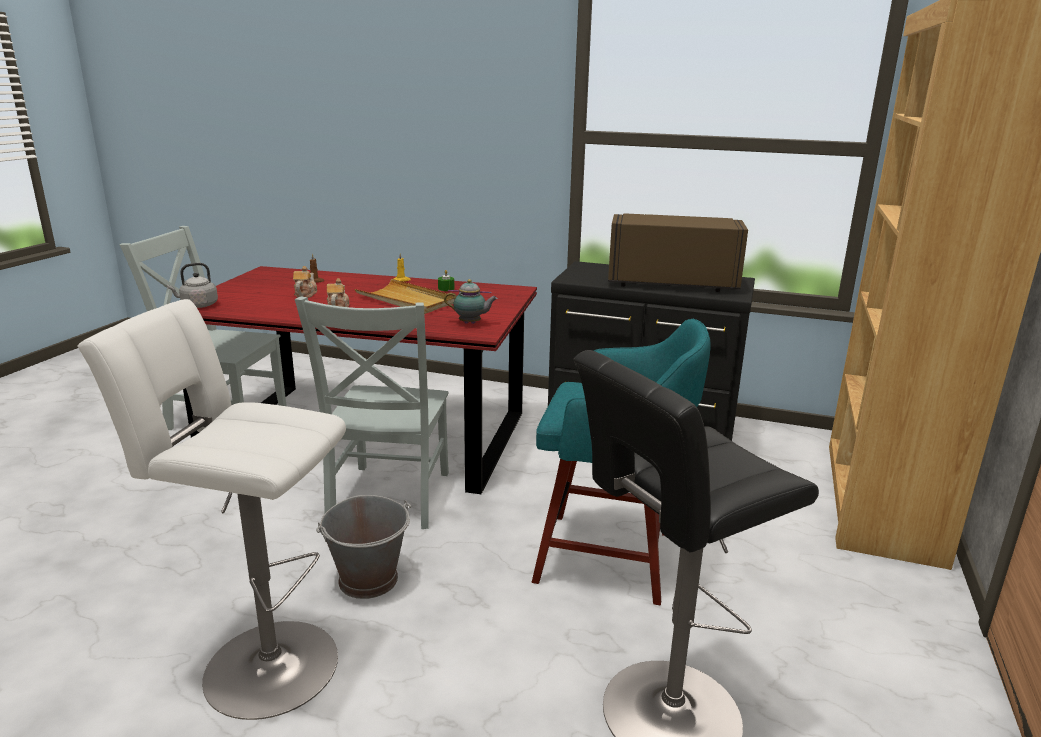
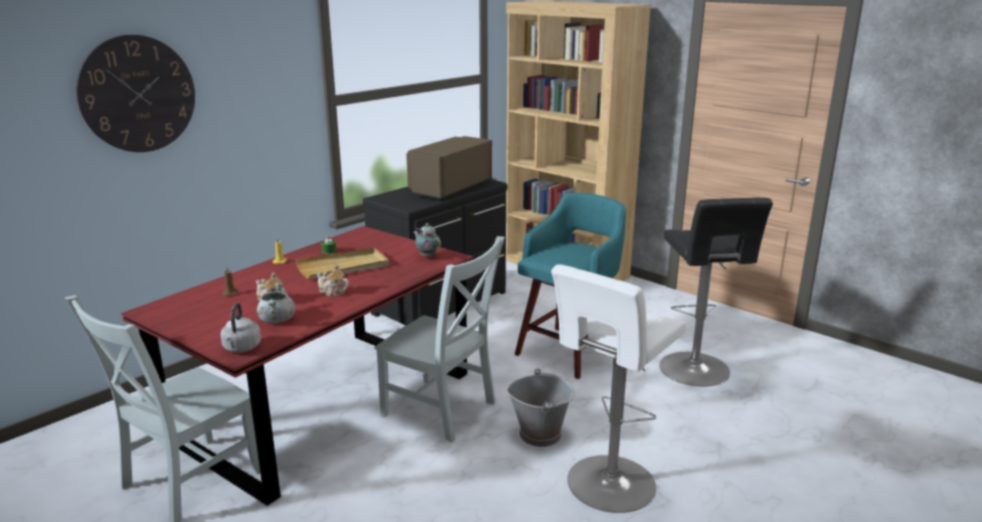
camera: 65 degrees left, 0 degrees up
teapot [444,279,498,324] -> teapot turned 75 degrees counterclockwise [414,223,441,258]
none -> wall clock [76,35,195,152]
none -> grey cooking pot [257,283,295,323]

